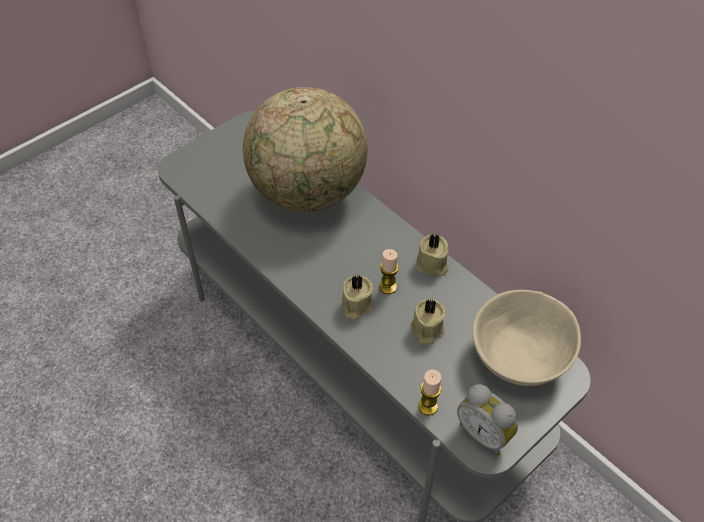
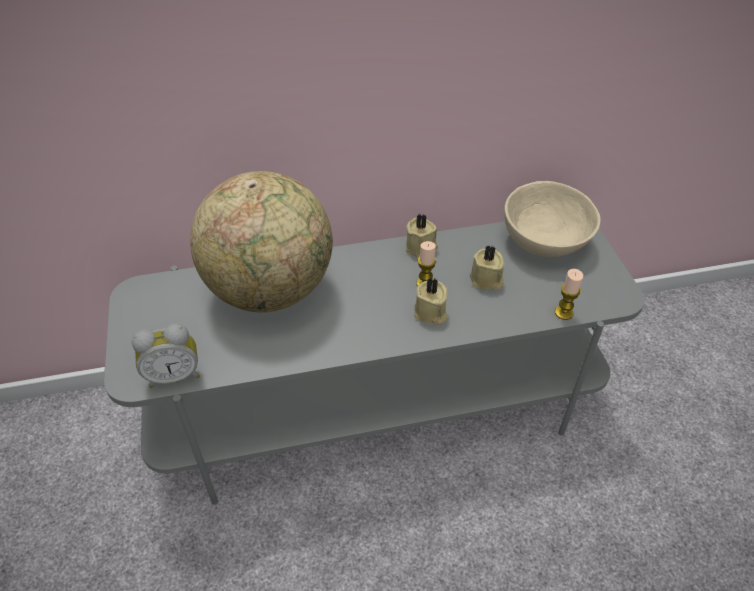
camera: 60 degrees left, 5 degrees down
alarm clock [457,384,518,456] -> alarm clock moved to [132,323,200,388]

